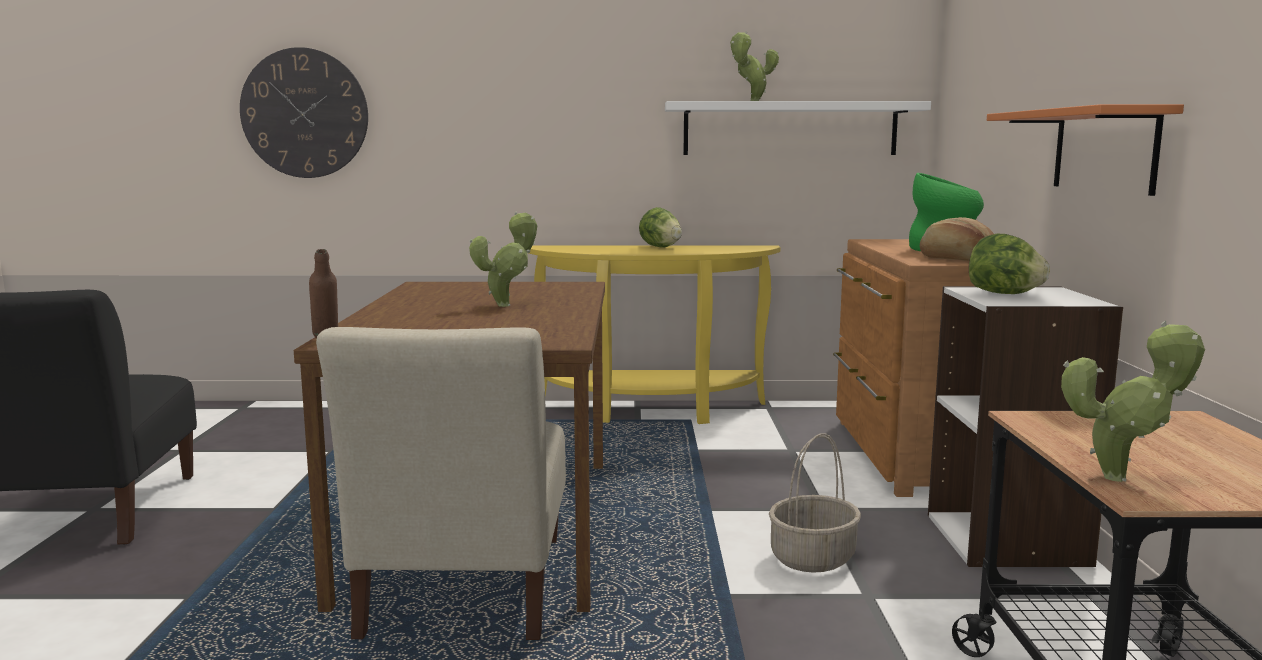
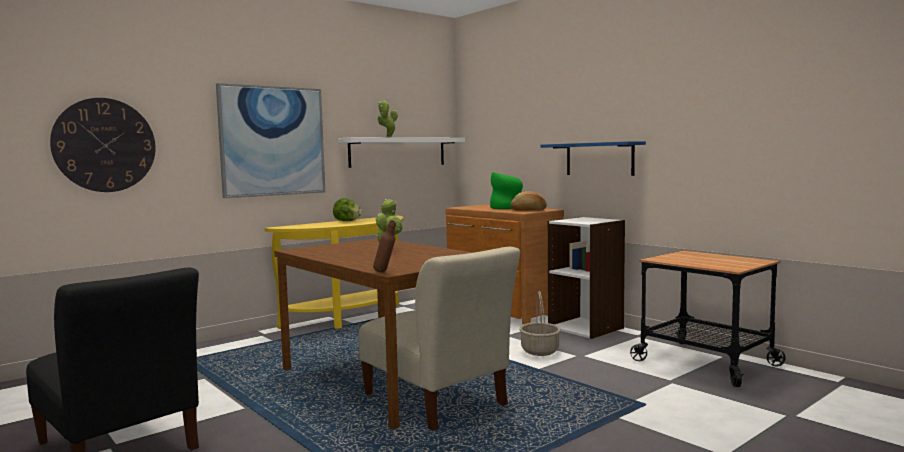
camera: 40 degrees left, 5 degrees down
lettuce [969,234,1050,294] -> none
orange shelf [987,104,1184,196] -> blue shelf [540,141,646,176]
potted plant [1061,320,1205,482] -> none
none -> picture [216,83,325,198]

